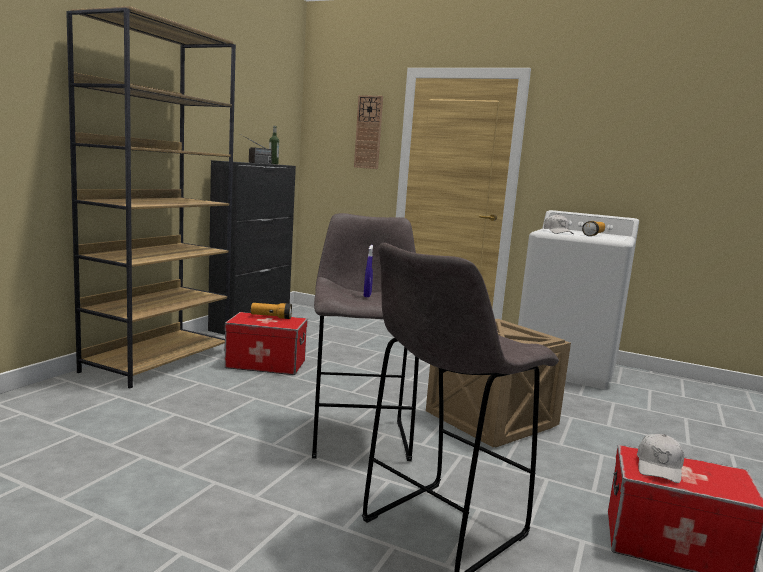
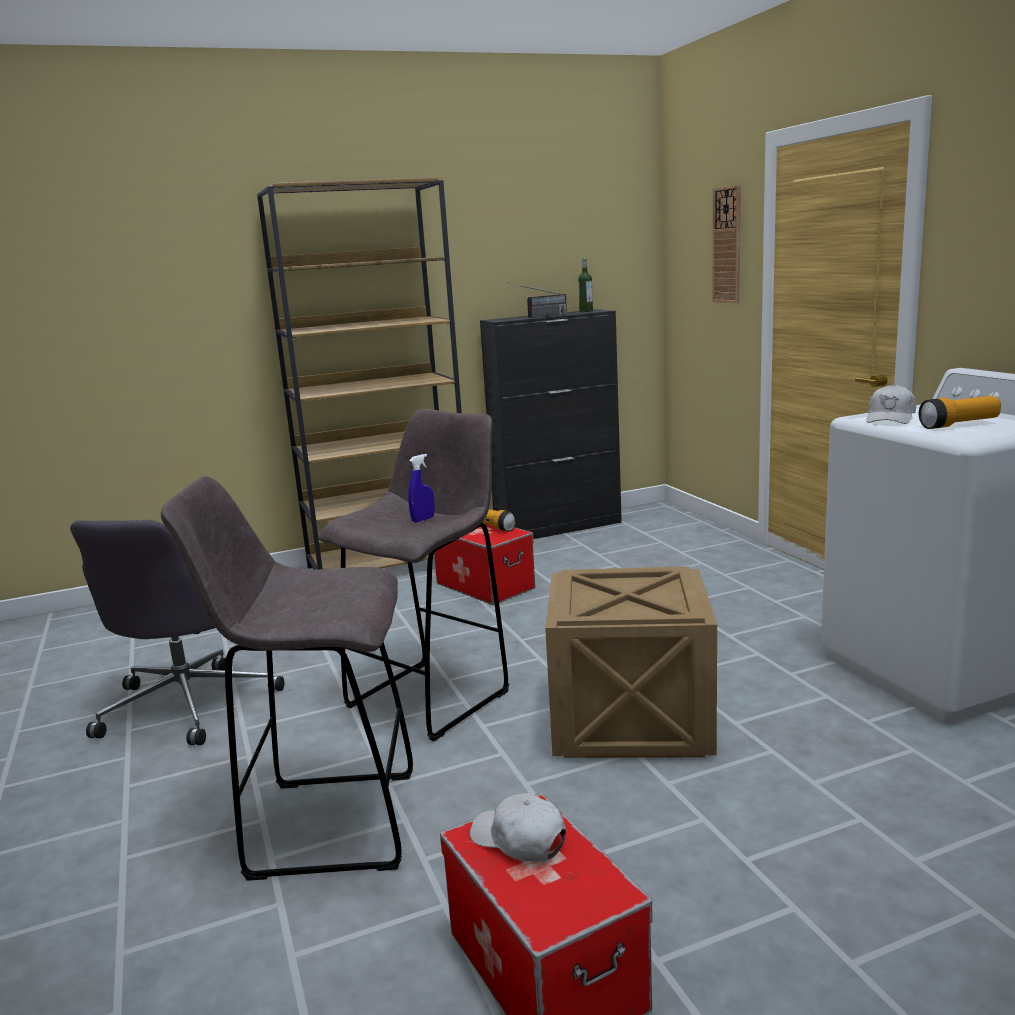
camera: 45 degrees right, 5 degrees up
white cap [637,434,684,483] -> white cap turned 60 degrees clockwise [470,793,566,862]
none -> grey office chair [70,520,284,745]

